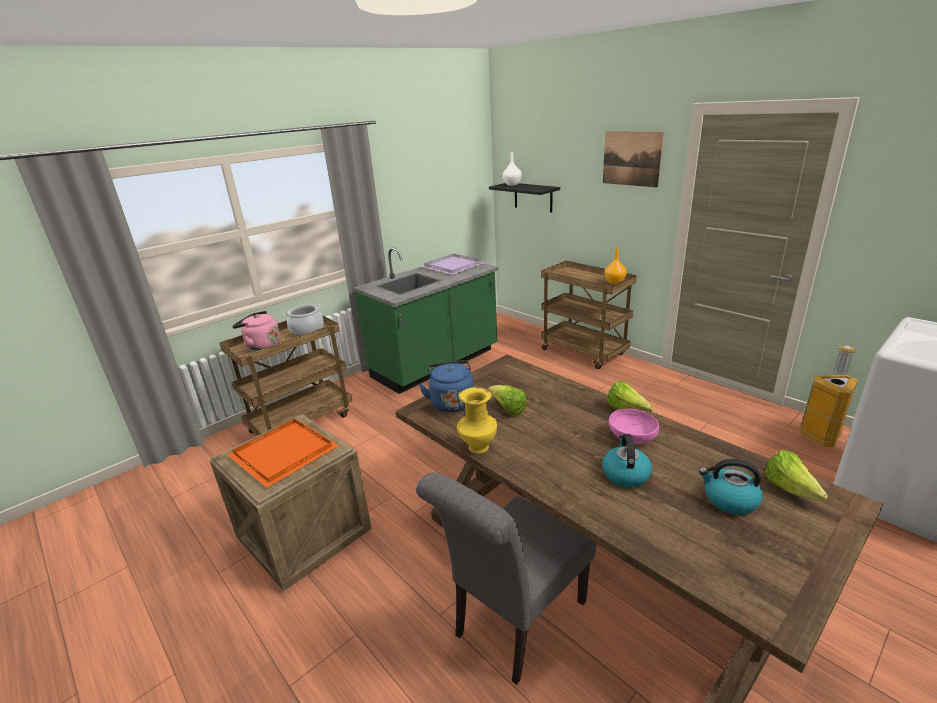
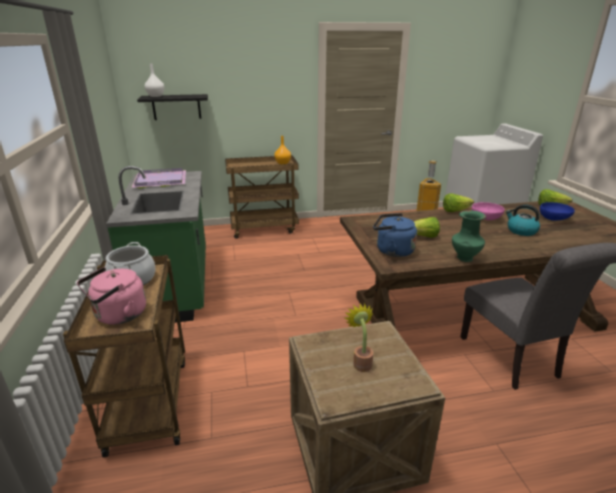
camera: 60 degrees left, 0 degrees up
orange tray [228,419,339,488] -> potted plant [343,303,374,372]
yellow vase [457,387,497,453] -> green vase [452,210,486,262]
picture [603,131,664,188] -> none
kettle [699,459,763,515] -> blue bowl [540,202,575,221]

